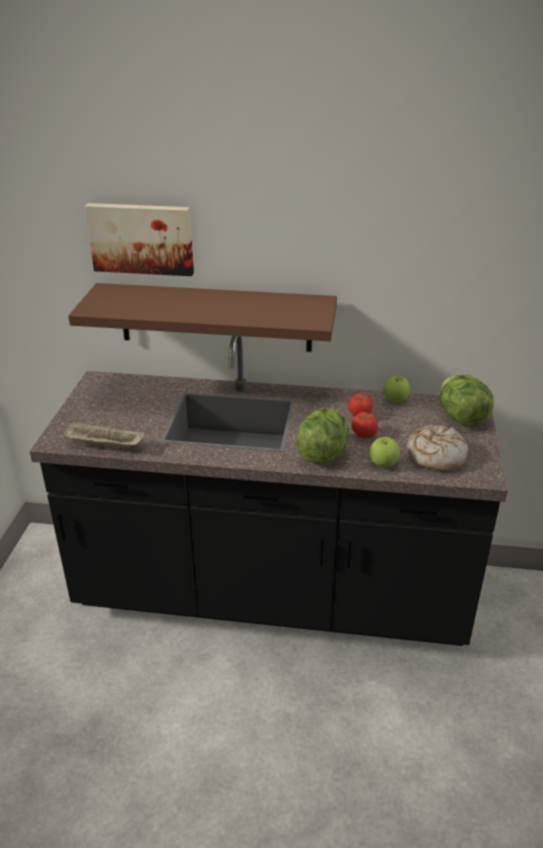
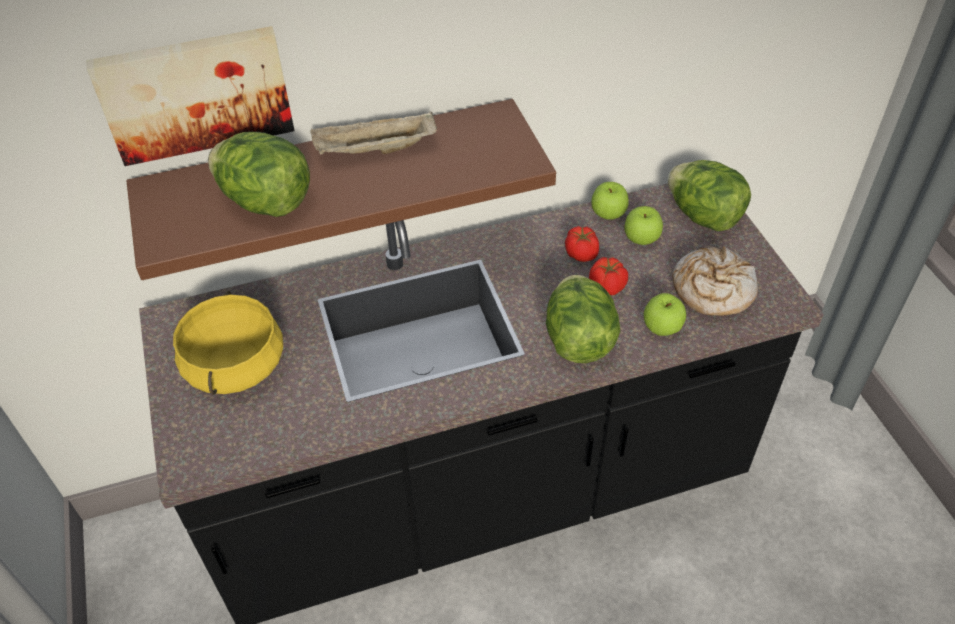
camera: 25 degrees left, 15 degrees up
beige tray [63,422,145,450] -> beige tray moved to [310,111,437,155]
none -> yellow cooking pot [173,290,283,395]
none -> lettuce [208,132,310,217]
none -> apple [624,206,663,245]

